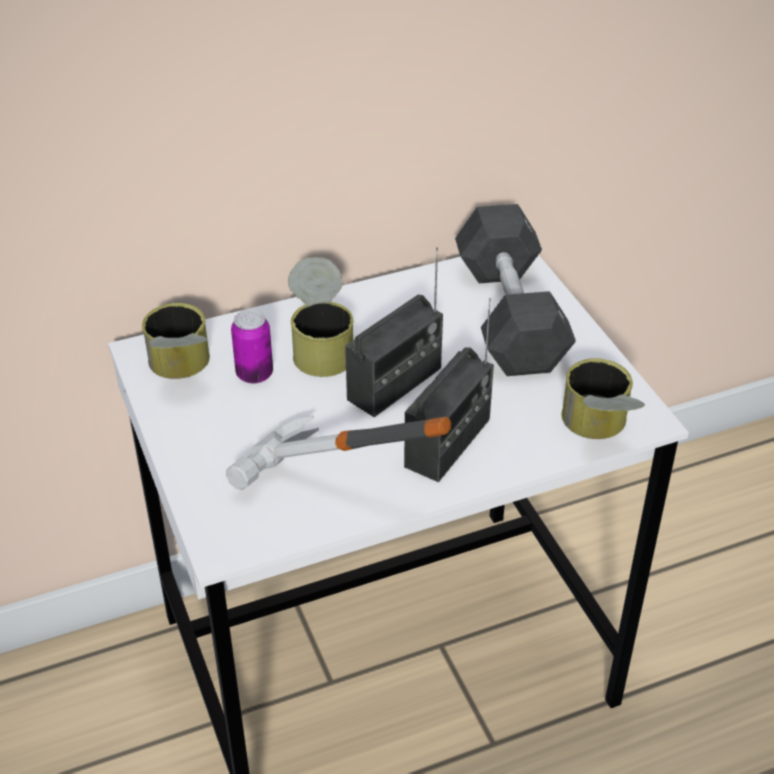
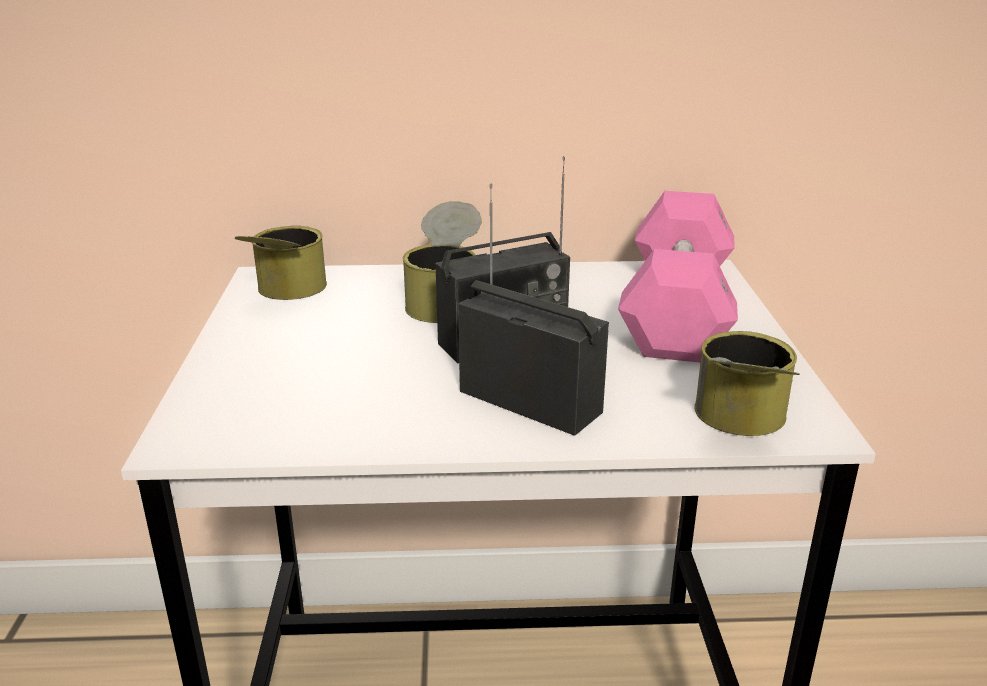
camera: 20 degrees right, 15 degrees down
hammer [226,415,451,490] -> none
can [231,309,273,384] -> none
radio [404,298,494,482] -> radio turned 105 degrees counterclockwise [458,184,609,436]
black dumbbell [455,204,576,376] -> pink dumbbell [618,191,738,363]

